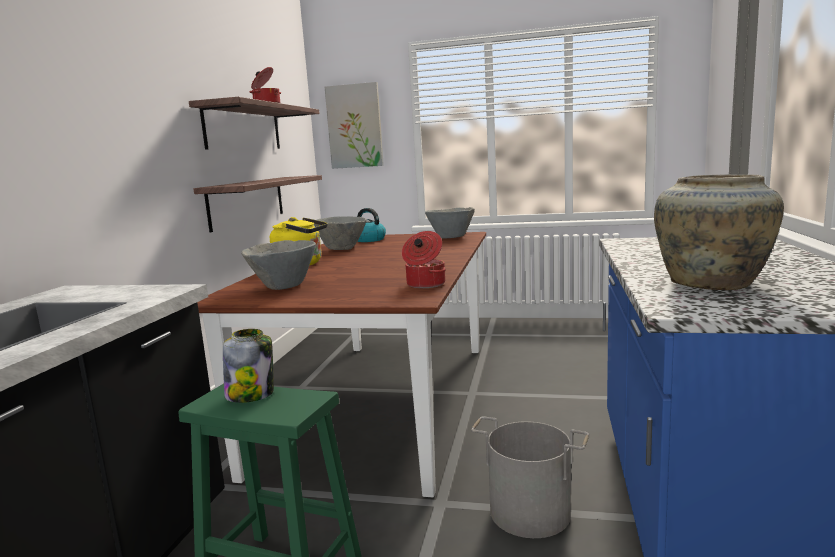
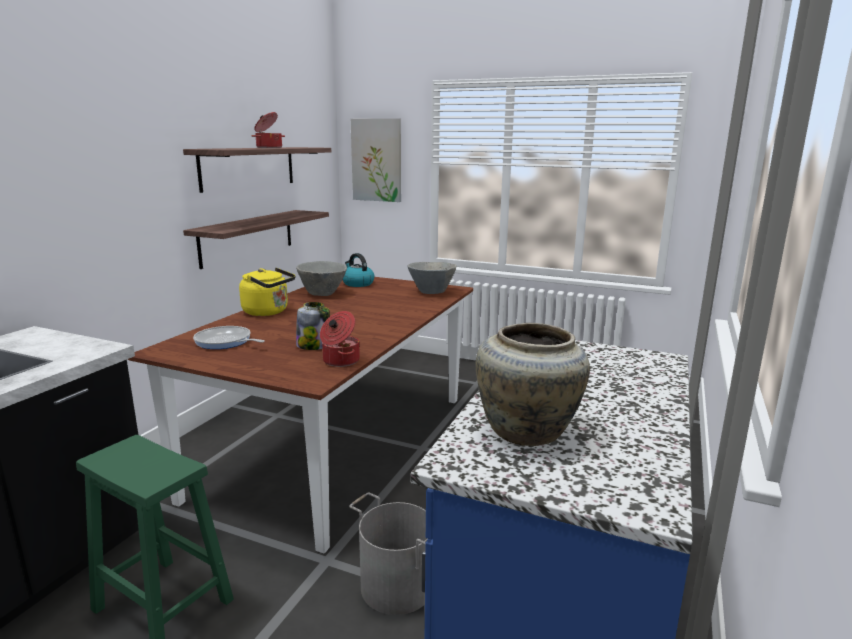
camera: 10 degrees right, 5 degrees up
jar [223,329,274,403] -> jar moved to [296,302,330,350]
grey bowl [241,240,316,290] -> frying pan [193,326,265,349]

